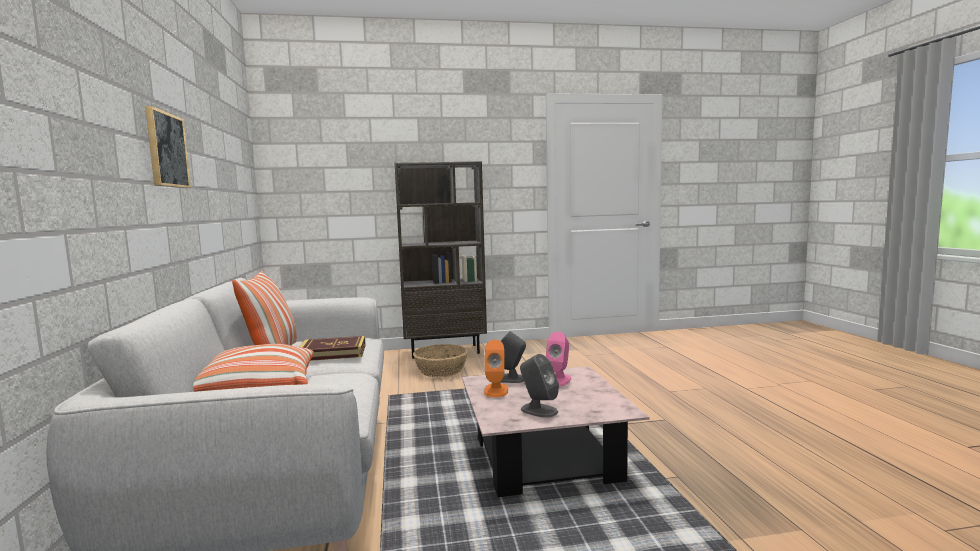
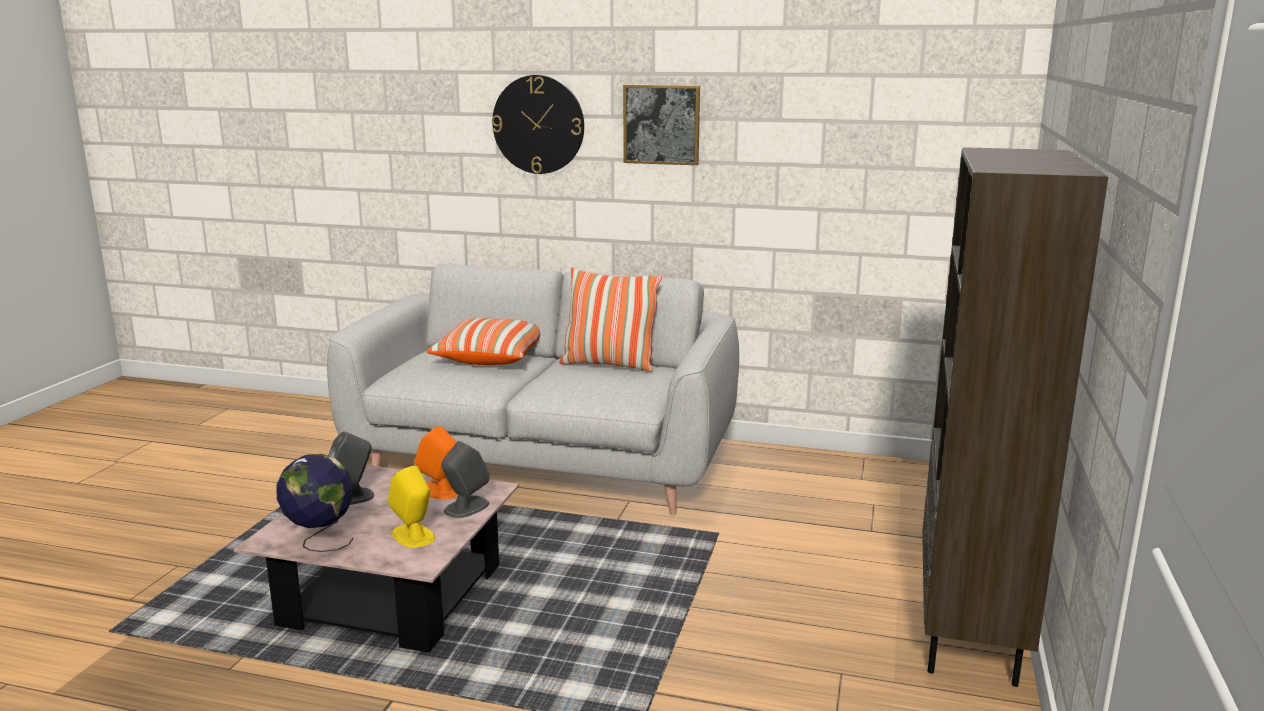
camera: 115 degrees right, 10 degrees up
book [299,336,366,361] -> none
basket [413,344,468,377] -> none
pink speaker [546,332,571,386] -> yellow speaker [388,466,435,548]
none -> globe [277,454,353,552]
none -> wall clock [492,75,584,174]

